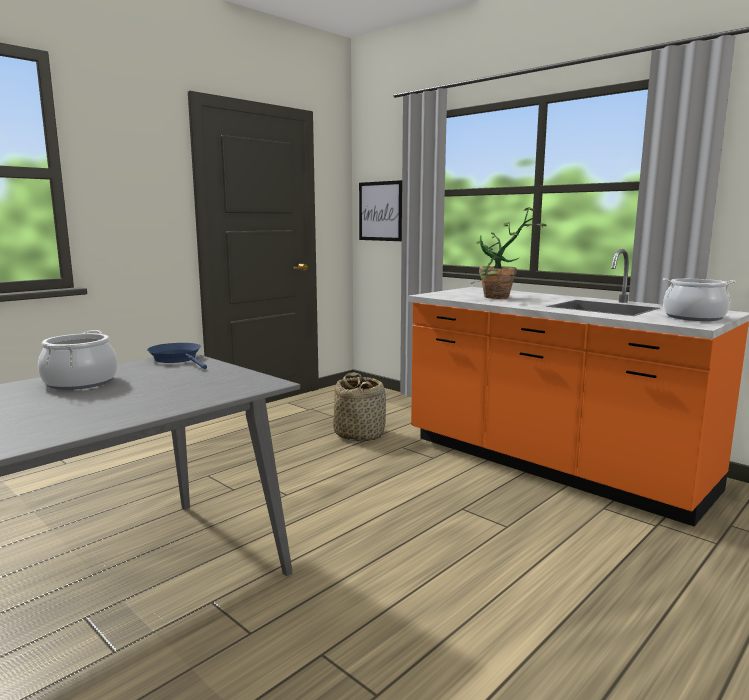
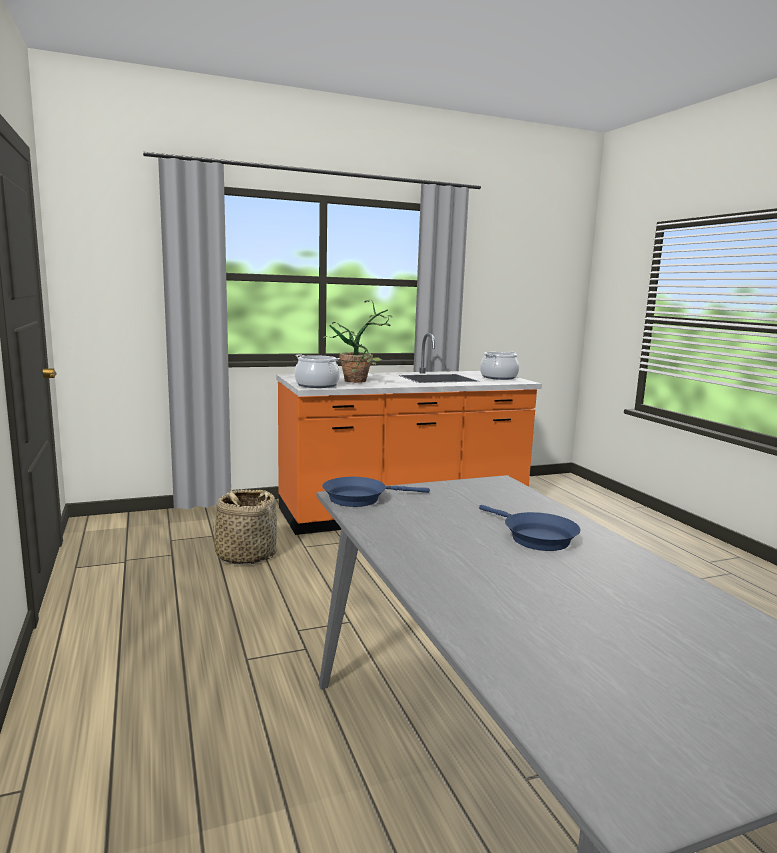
camera: 65 degrees left, 0 degrees up
cooking pot [38,330,118,390] -> cooking pot moved to [295,354,340,388]
picture [359,180,402,241] -> none
none -> blue frying pan [479,505,581,551]

